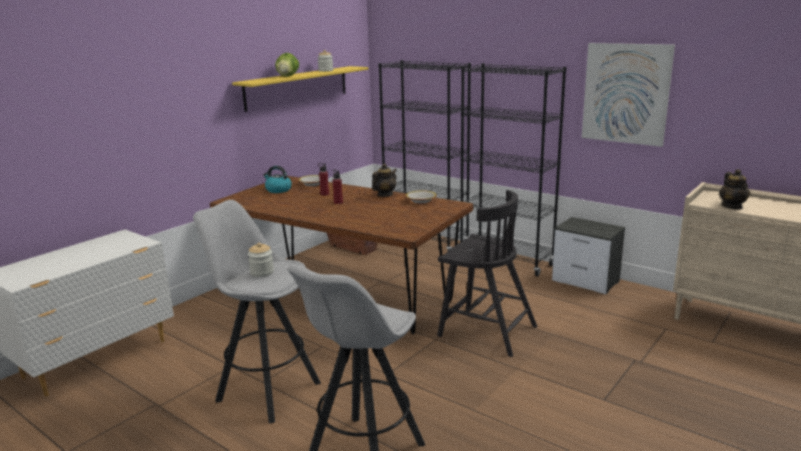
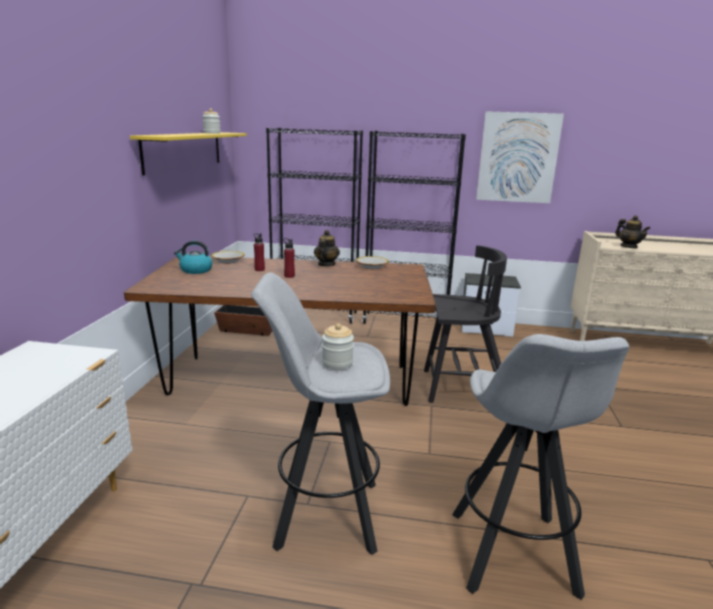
camera: 30 degrees left, 0 degrees up
lettuce [275,53,299,77] -> none

